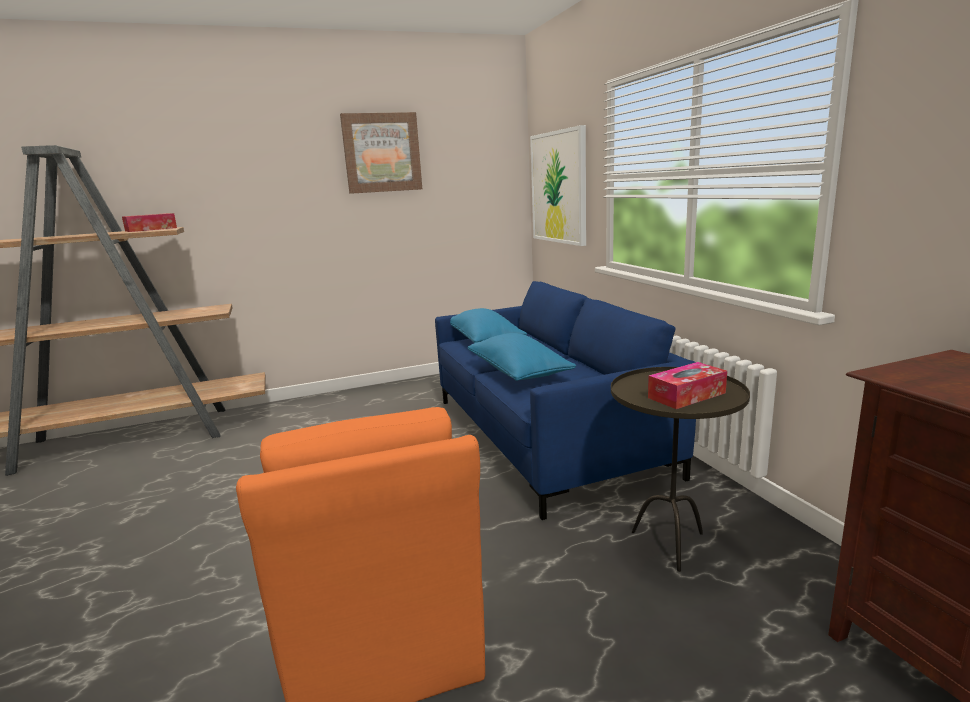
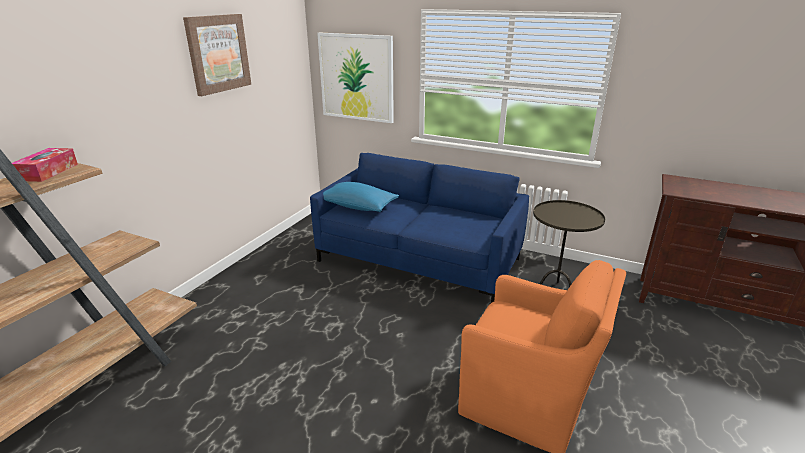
camera: 45 degrees left, 10 degrees up
blue pillow [468,333,576,381] -> none
tissue box [648,362,727,409] -> none

